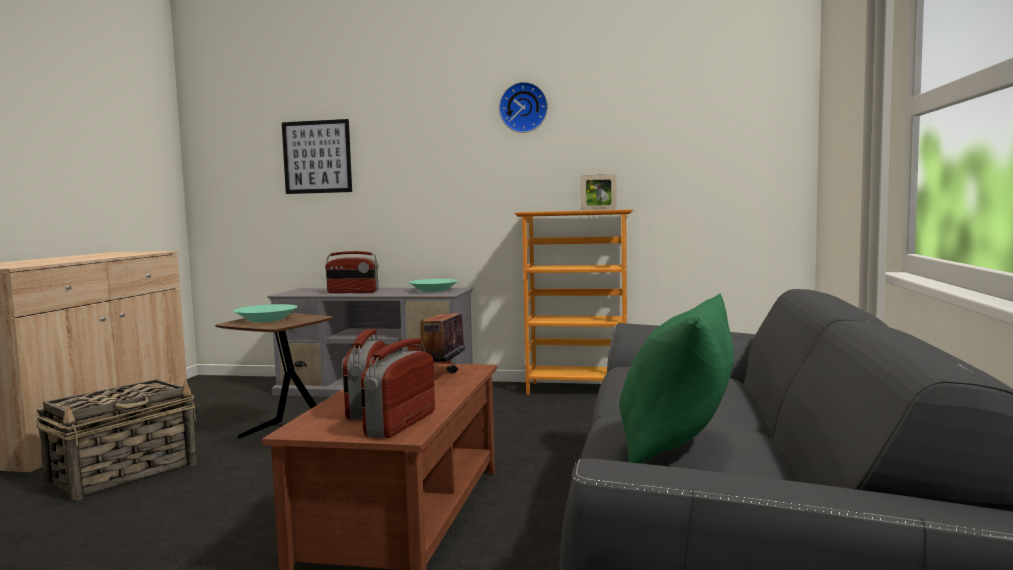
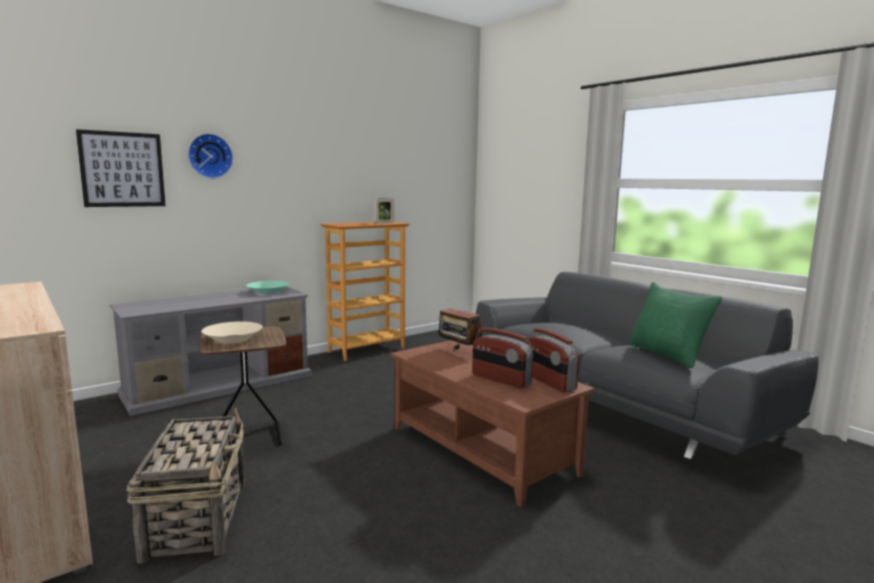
camera: 50 degrees left, 5 degrees up
turquoise bowl [233,304,298,322] -> beige bowl [201,321,263,343]
radio [325,251,379,293] -> none
wall clock [499,82,548,133] -> wall clock moved to [188,133,233,179]

